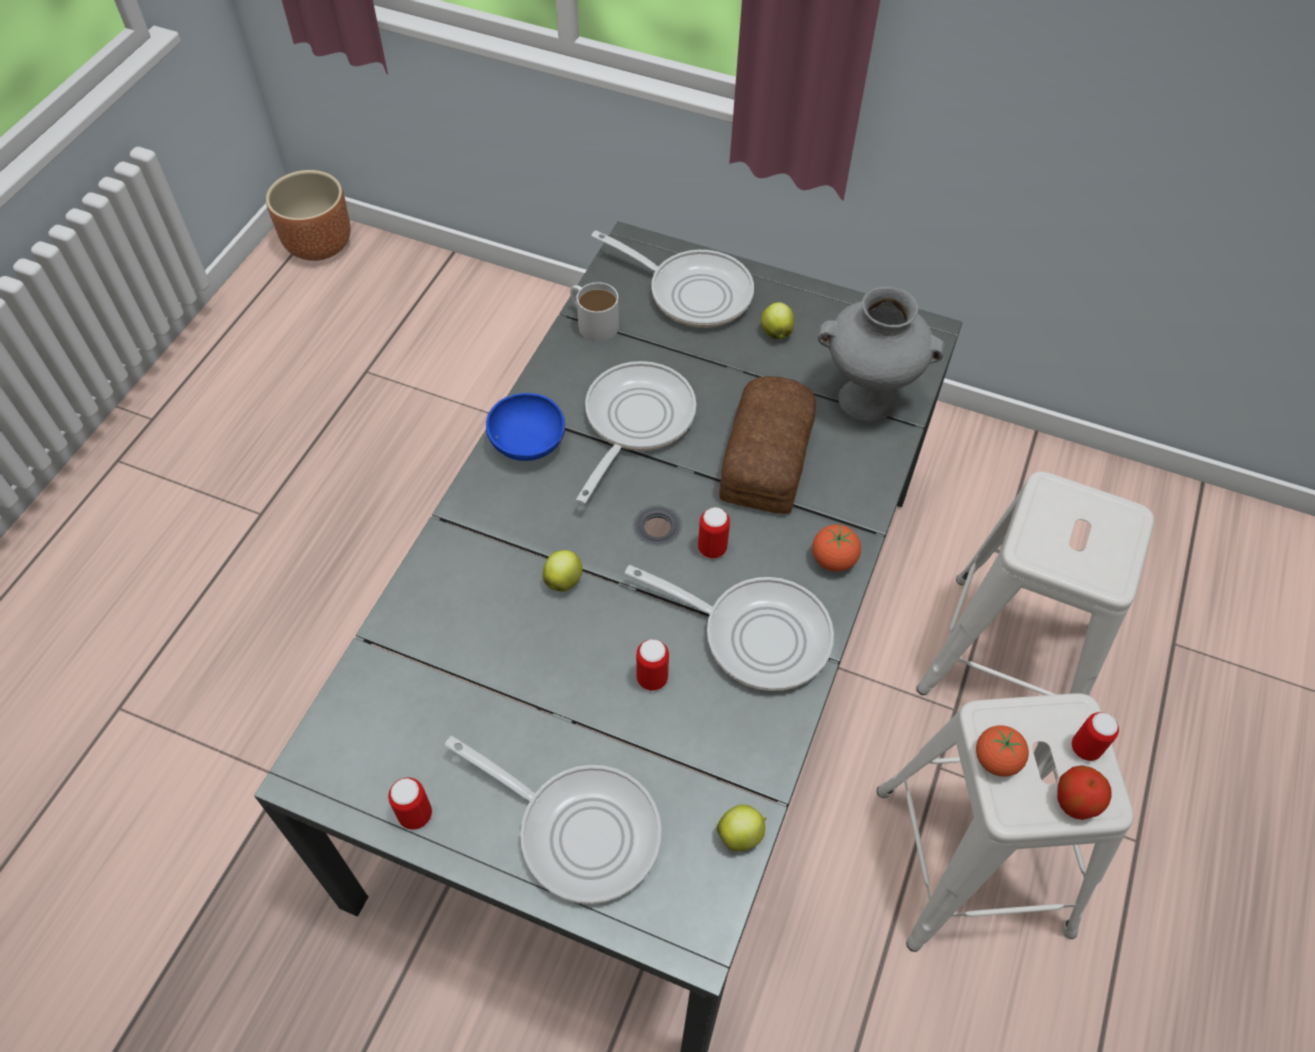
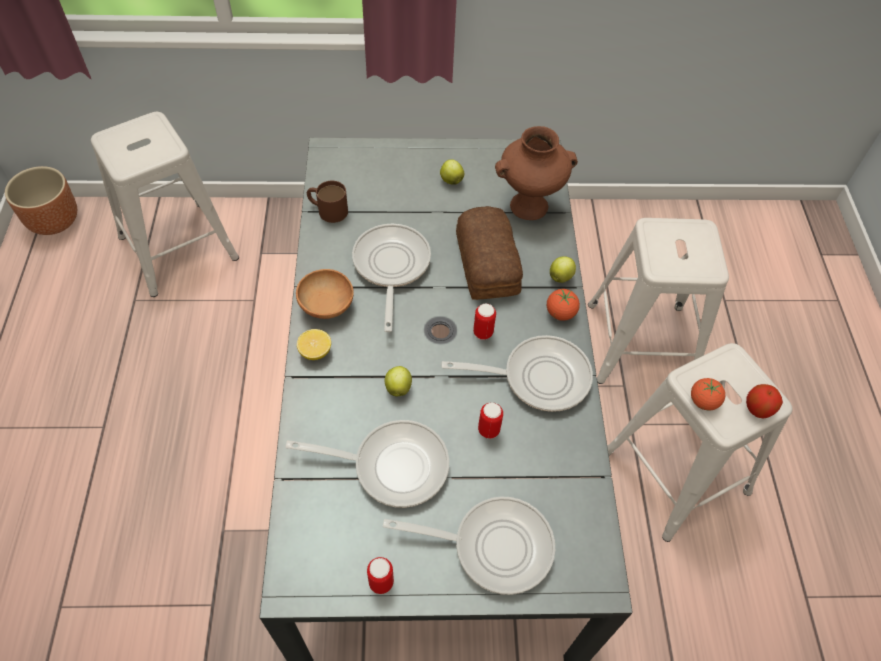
camera: 25 degrees left, 0 degrees up
blue bowl [486,393,565,461] -> brown bowl [296,269,354,319]
white mug [570,282,619,341] -> brown mug [307,181,348,223]
frying pan [591,230,754,327] -> frying pan moved to [286,420,449,508]
apple [717,805,766,851] -> apple moved to [550,256,576,283]
grey vase [818,287,945,422] -> brown vase [495,126,578,220]
can [1072,712,1119,761] -> none
none -> white stool [91,112,239,297]
none -> lemon [297,329,331,360]

